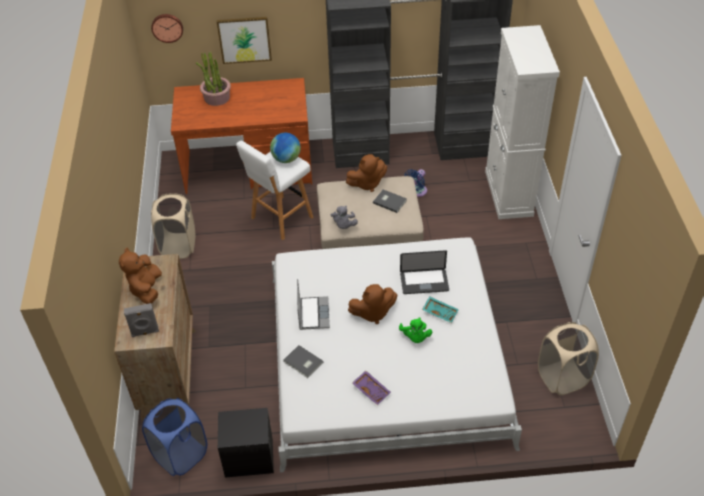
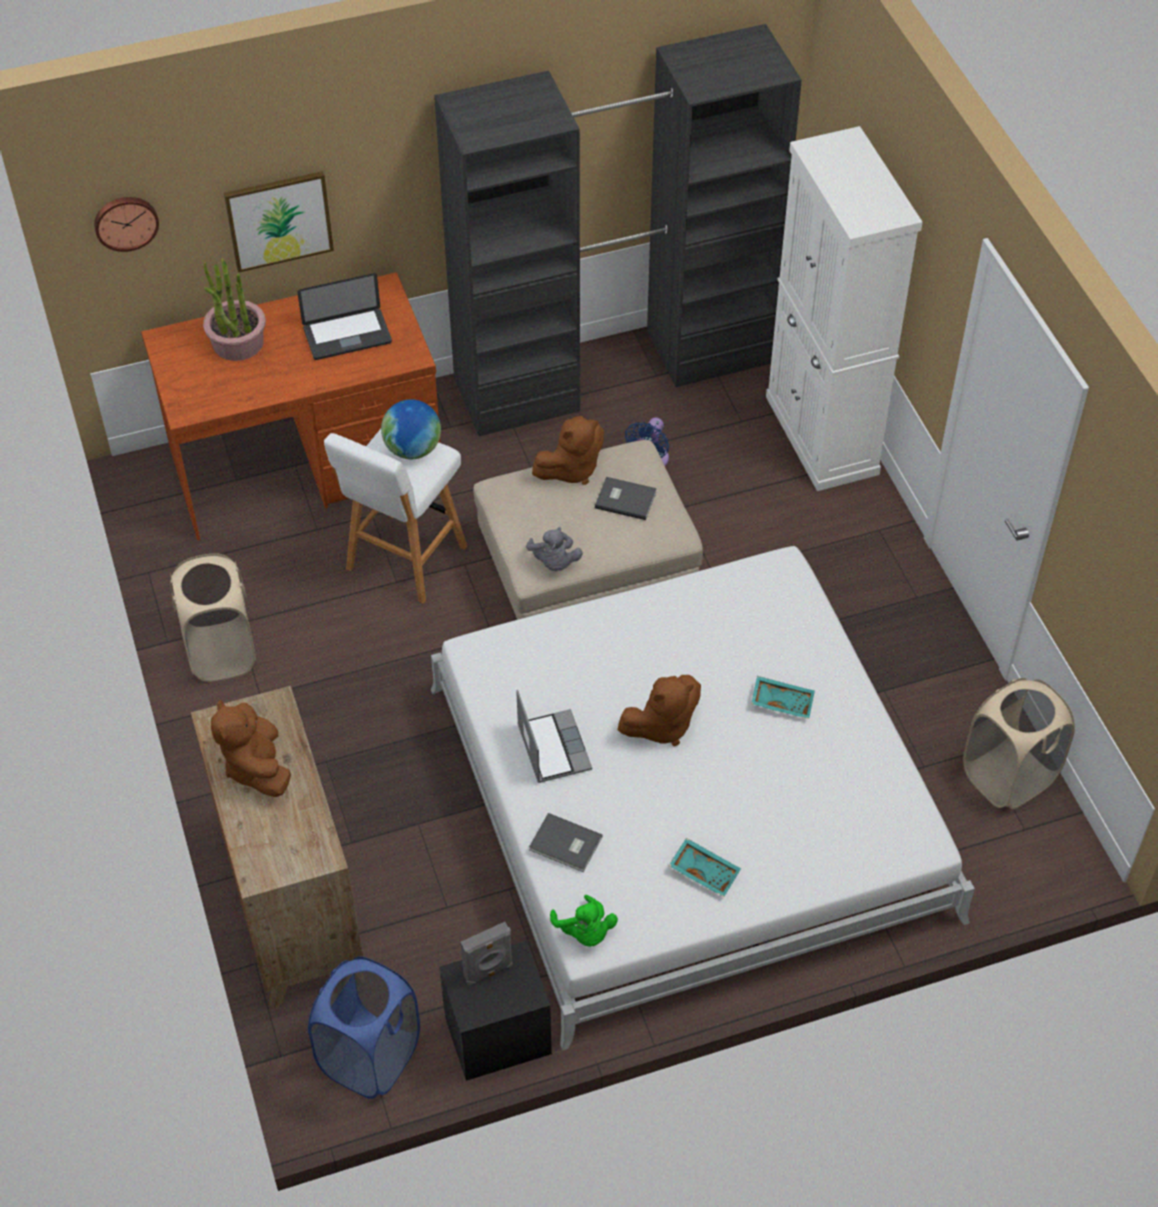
camera: 15 degrees left, 5 degrees up
grey speaker [124,303,159,337] -> grey speaker moved to [461,922,513,985]
purple tray [352,371,391,405] -> turquoise tray [669,838,741,897]
green plush toy [399,317,433,343] -> green plush toy moved to [550,895,618,947]
laptop [400,250,449,294] -> laptop moved to [298,273,392,360]

